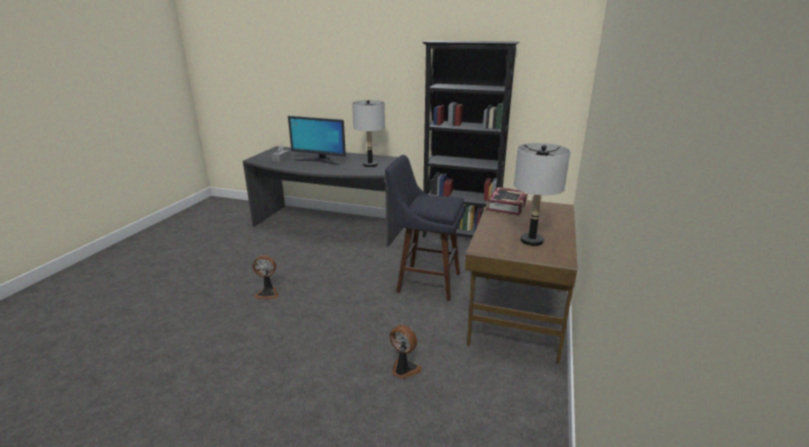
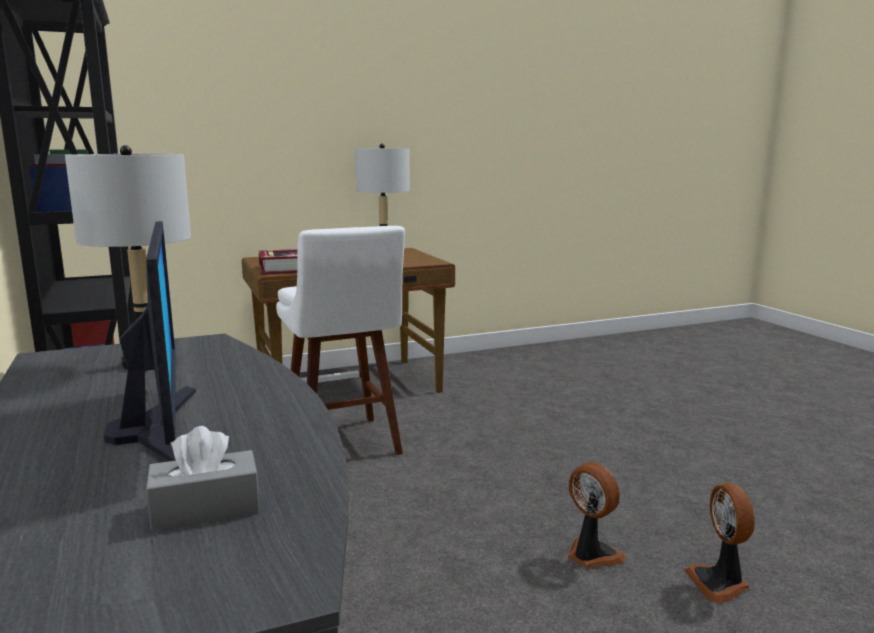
camera: 130 degrees left, 10 degrees down
blue stool [385,155,465,301] -> white stool [276,226,405,455]
fan [390,325,422,379] -> fan moved to [684,483,755,603]

